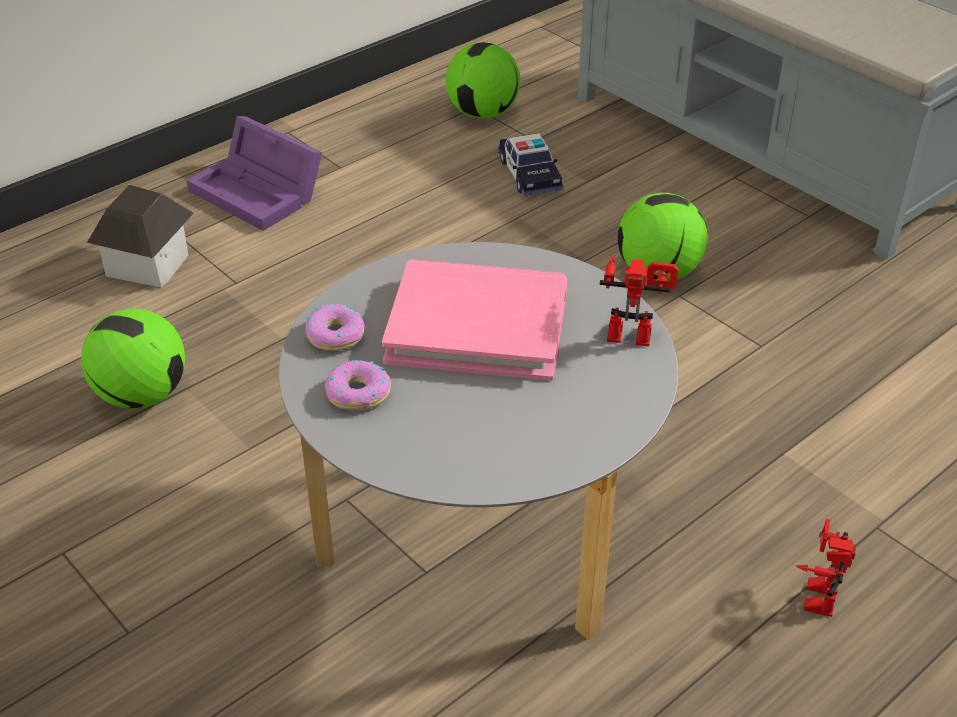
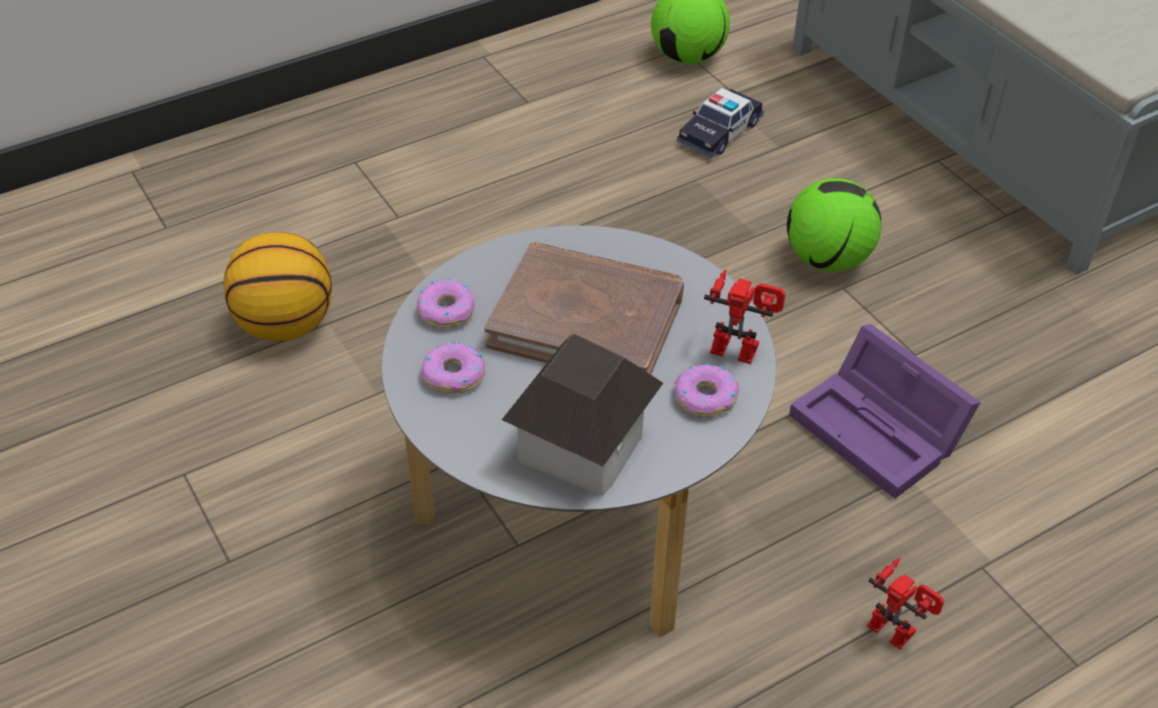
camera: 10 degrees right, 5 degrees up
football [81,309,185,409] -> basketball [223,232,332,341]
toy house [87,185,194,288] -> toy house moved to [502,333,663,496]
purple storage box [186,116,322,231] -> purple storage box moved to [789,324,981,499]
pink book [382,259,567,381] -> brown book [484,242,684,374]
toy car [498,133,563,196] -> toy car turned 45 degrees clockwise [677,88,764,158]
toy robot [796,519,856,617] -> toy robot turned 105 degrees clockwise [867,558,944,649]
none -> donut [675,363,739,417]

